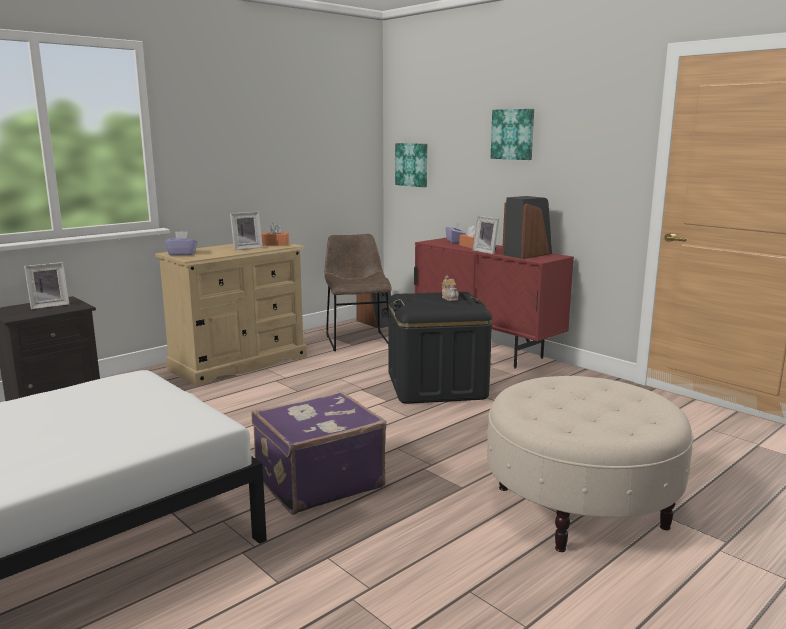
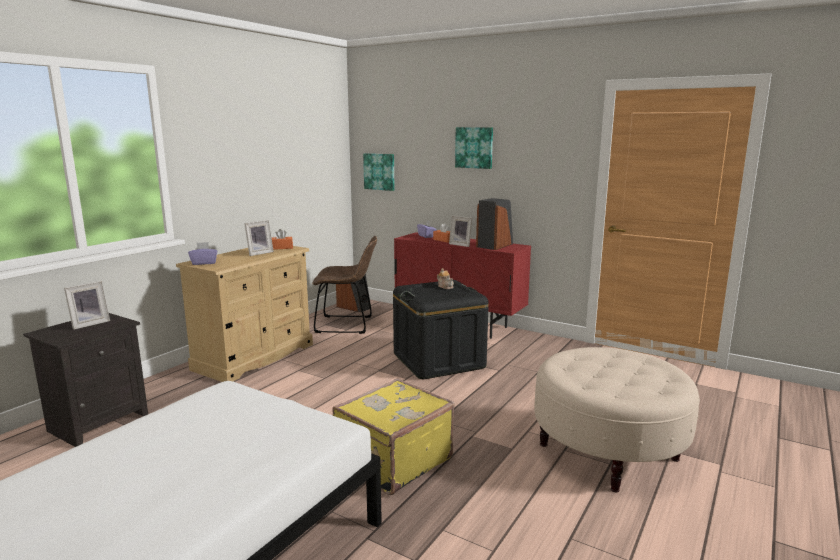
camera: 15 degrees left, 0 degrees up
purple suitcase [251,391,387,515] -> yellow suitcase [332,378,455,495]
brown chair [324,234,392,351] -> brown chair turned 120 degrees clockwise [312,236,377,334]

